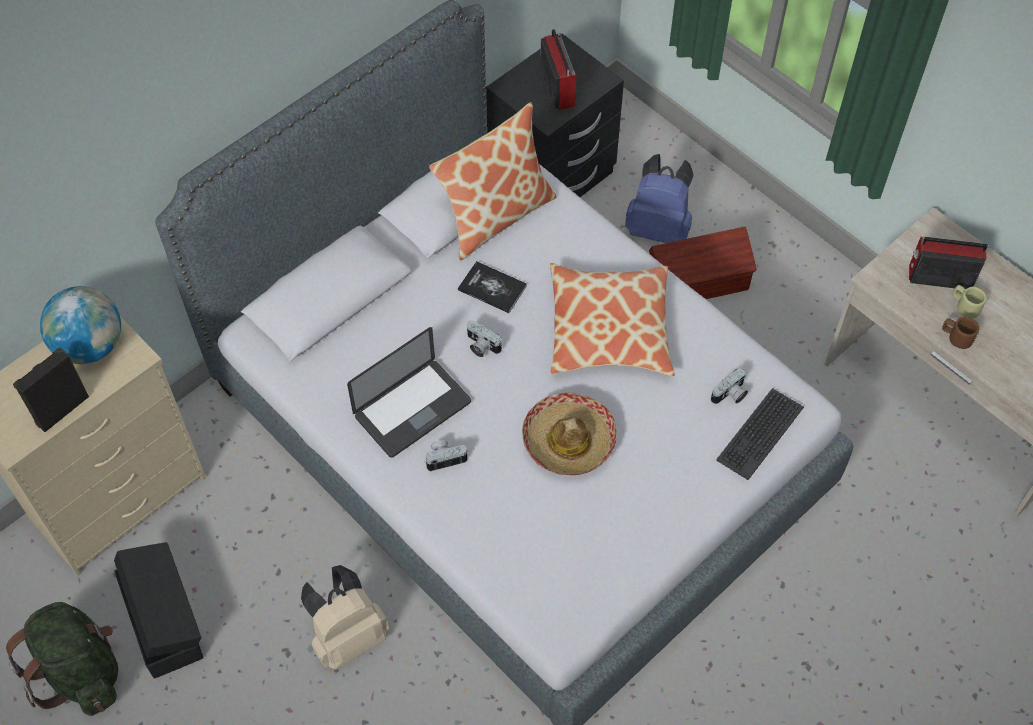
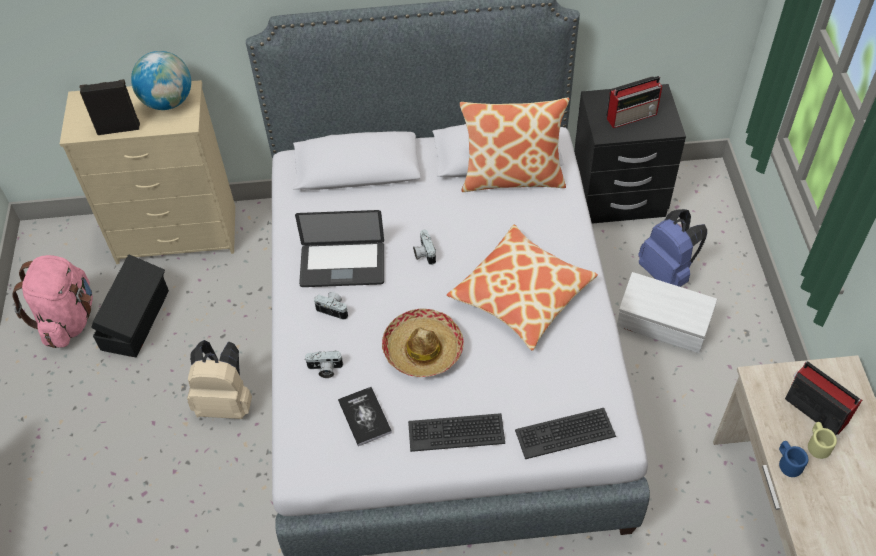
camera: 40 degrees right, 5 degrees down
green backpack [6,602,118,716] -> pink backpack [12,255,93,348]
book [458,261,527,313] -> book moved to [338,387,392,446]
radio [540,29,576,110] -> radio turned 45 degrees clockwise [606,76,662,128]
brown storage box [649,227,757,299] -> white storage box [617,272,717,353]
camera [711,368,748,404] -> camera moved to [304,351,343,378]
brown mug [942,317,979,349] -> blue mug [779,441,808,477]
none -> keyboard [408,413,505,452]

